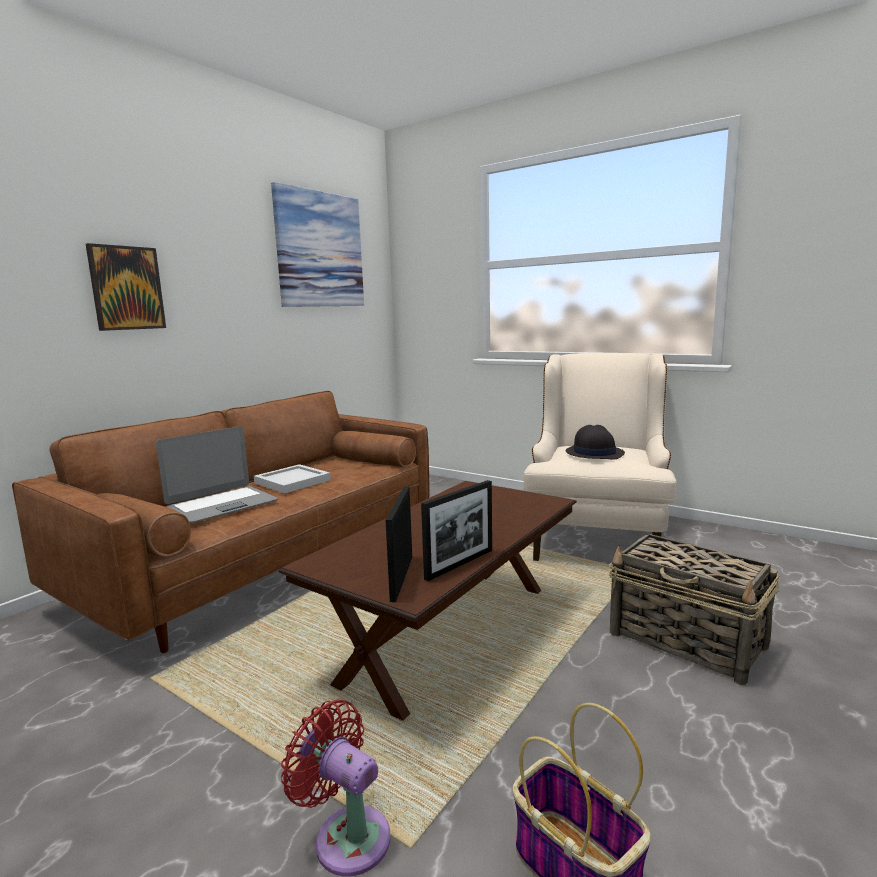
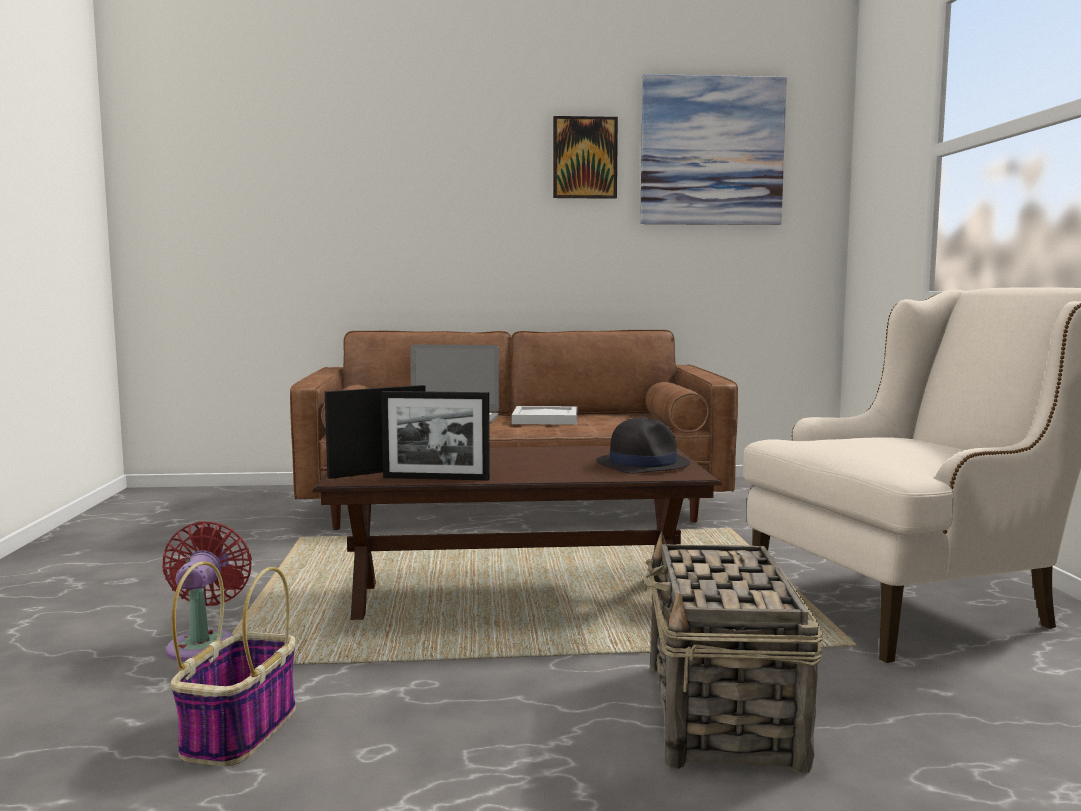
camera: 50 degrees right, 5 degrees down
picture [86,243,166,331] -> picture moved to [553,116,618,199]
black hat [566,425,625,460] -> black hat moved to [596,417,690,474]

